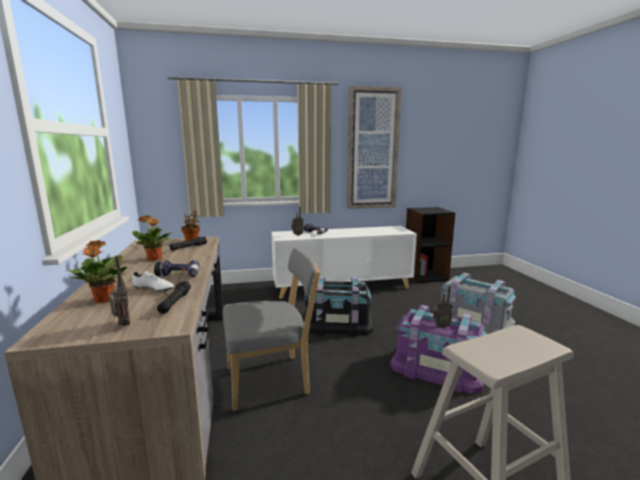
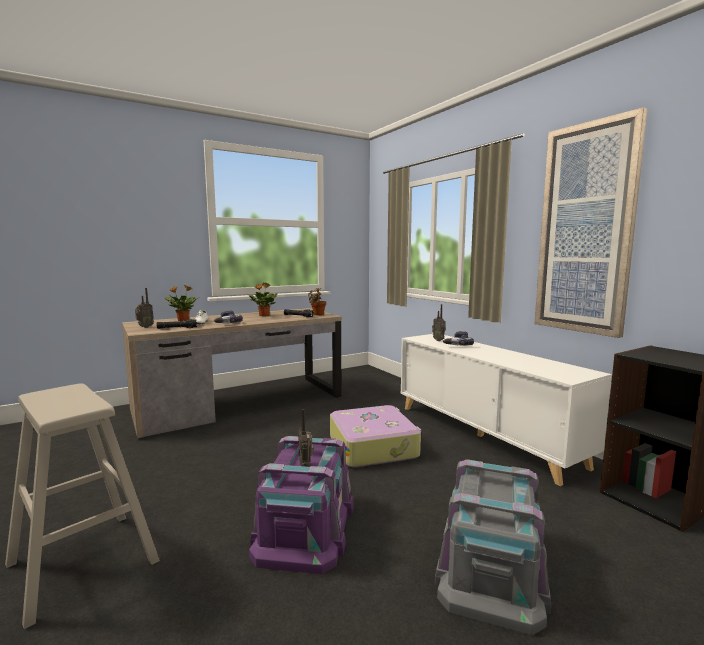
camera: 70 degrees right, 5 degrees down
grey chair [222,248,320,411] -> none
black storage box [303,276,373,336] -> suitcase [330,405,421,468]

